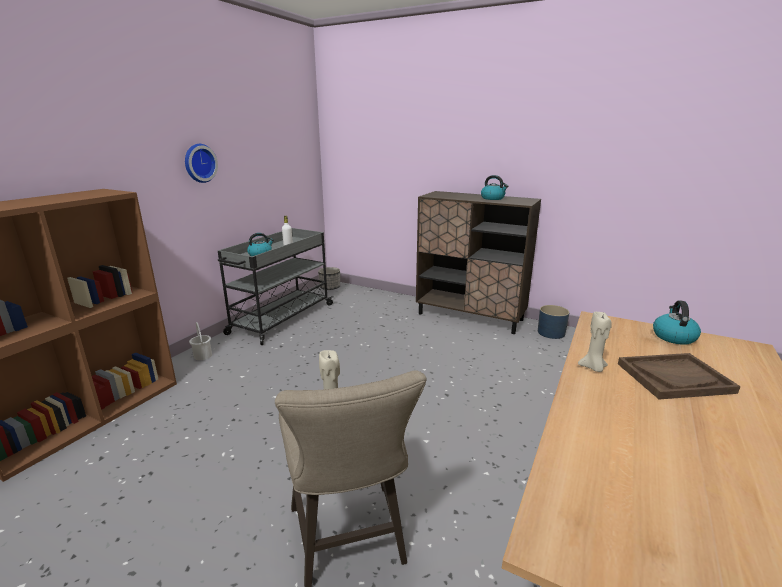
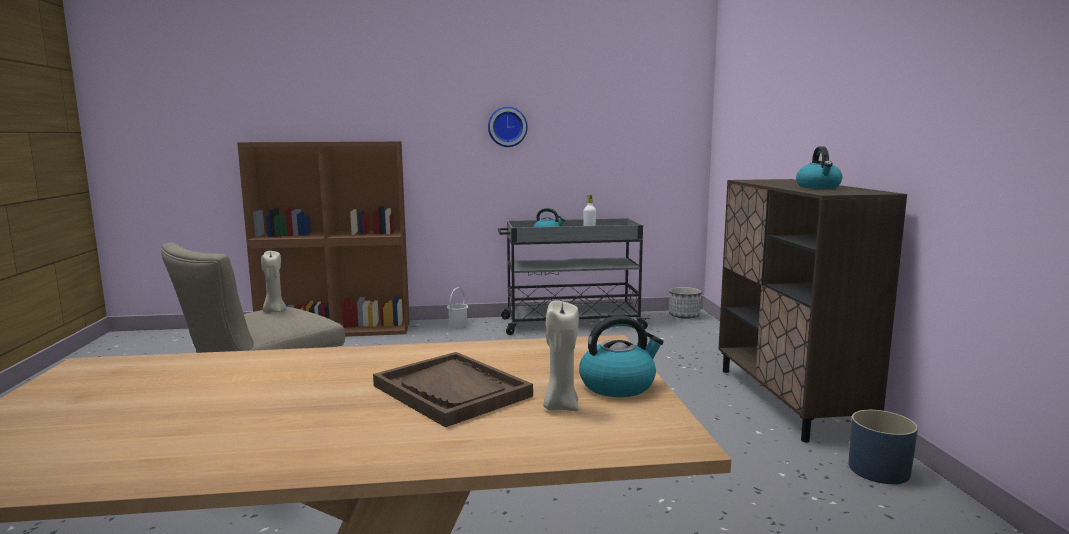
camera: 55 degrees right, 10 degrees down
beige candle [578,312,612,372] -> beige candle moved to [543,301,579,411]

